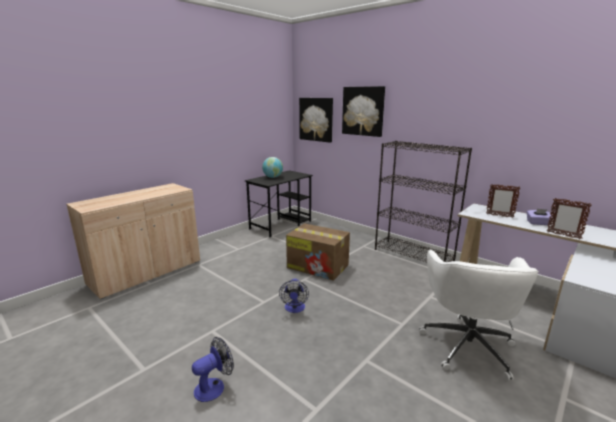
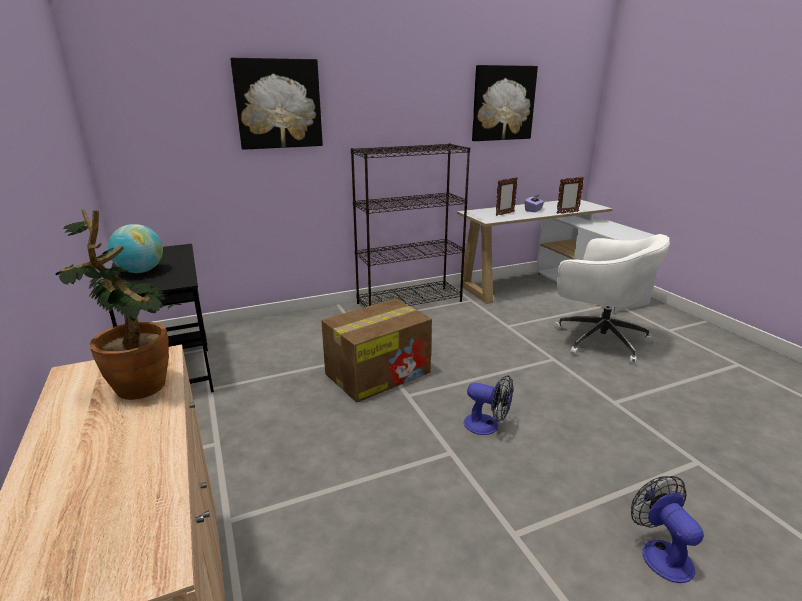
camera: 65 degrees left, 5 degrees up
picture [299,98,333,143] -> picture moved to [472,65,538,141]
none -> potted plant [55,209,182,400]

